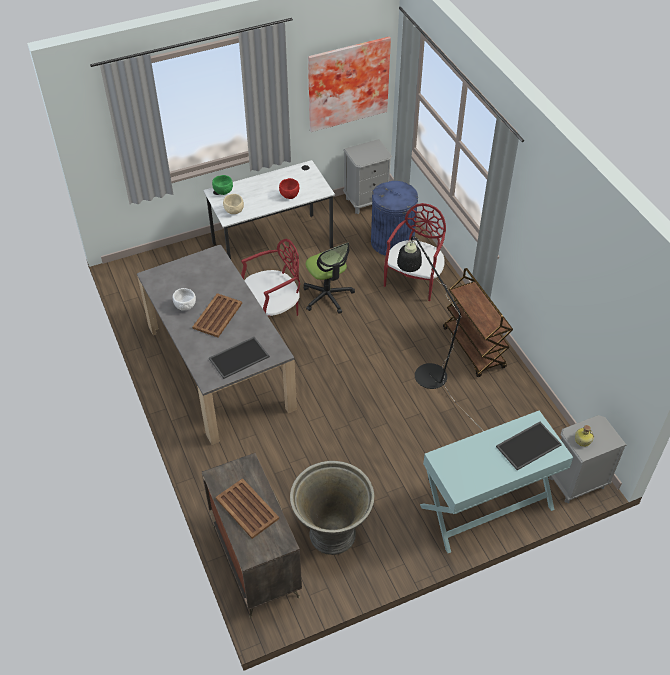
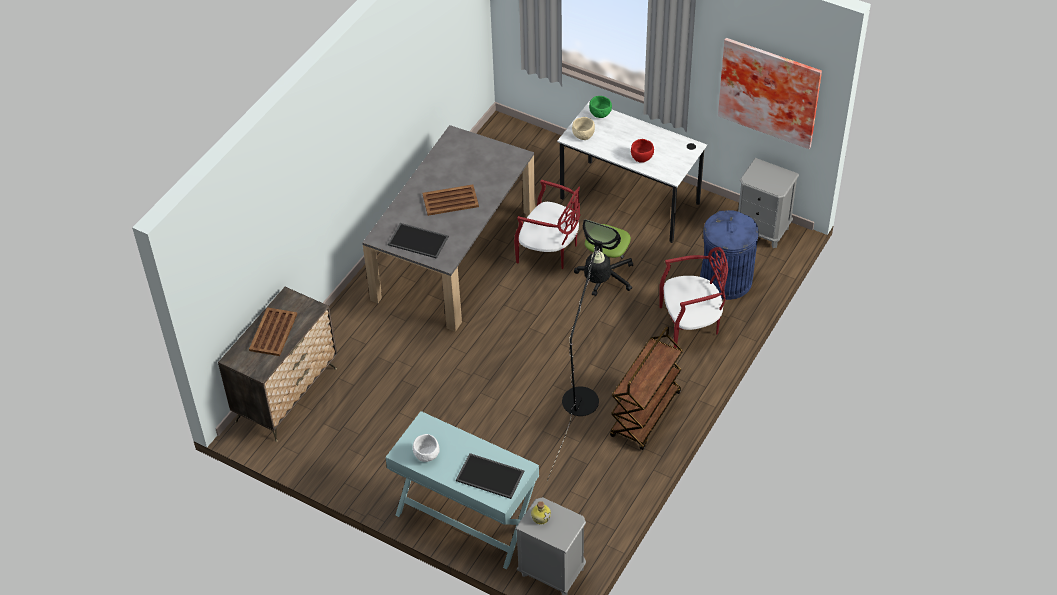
camera: 55 degrees right, 0 degrees up
white bowl [173,288,196,311] -> white bowl moved to [413,434,439,462]
grey planter [290,461,374,555] -> none

